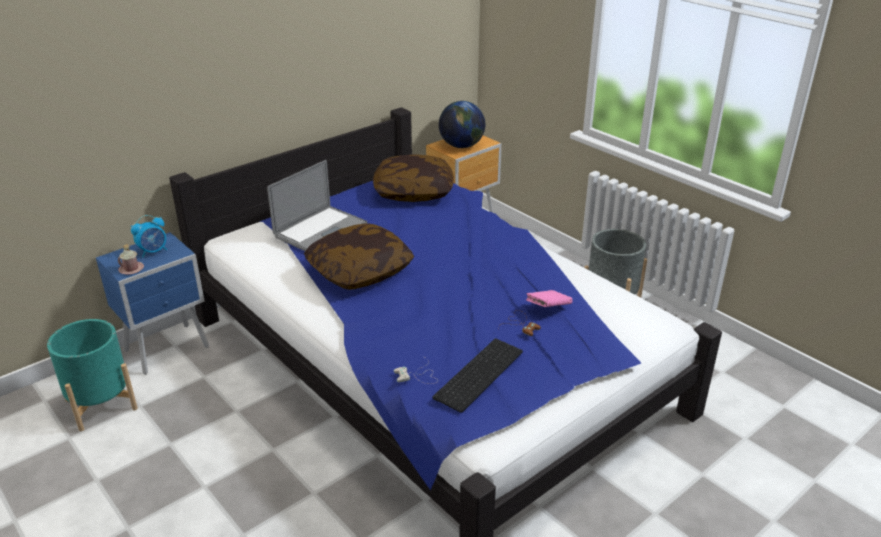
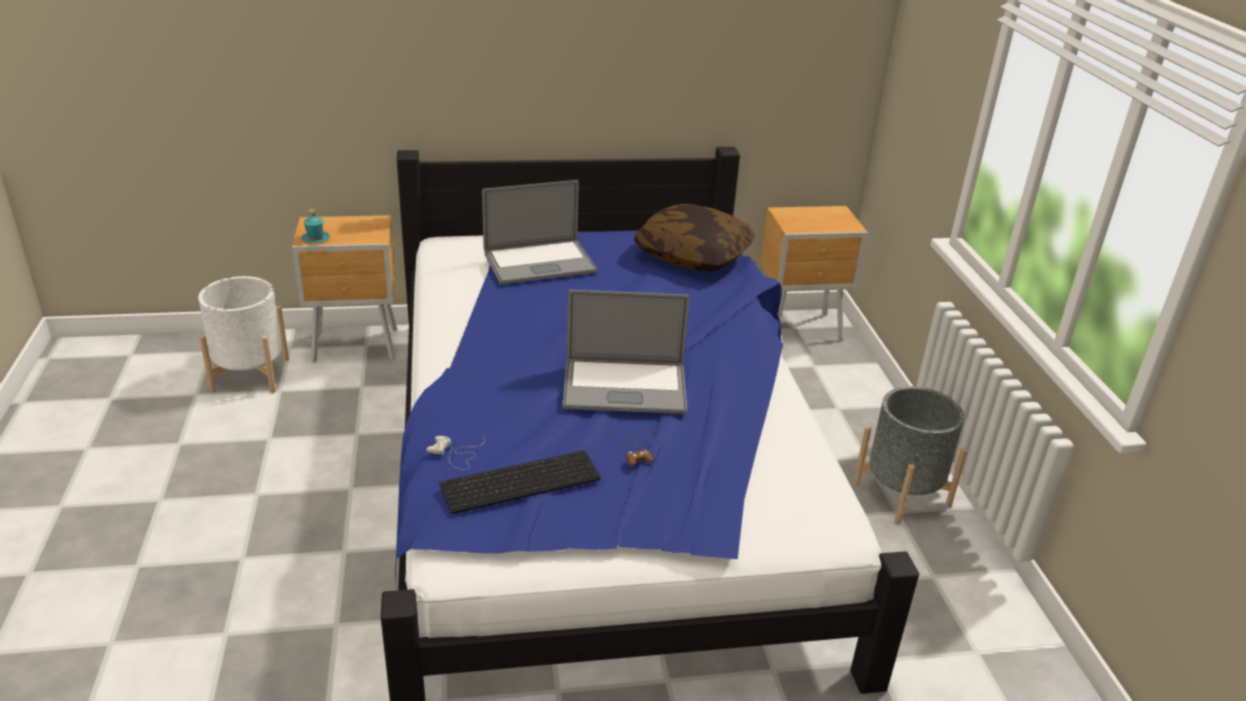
camera: 30 degrees right, 0 degrees up
turquoise planter [47,319,138,431] -> white planter [198,276,289,393]
blue nightstand [96,232,209,375] -> brown nightstand [292,215,397,363]
pink mug [118,244,144,274] -> turquoise mug [301,209,330,243]
alarm clock [131,215,167,258] -> none
pillow [304,223,414,290] -> none
globe [439,101,485,148] -> none
pink book [526,290,572,307] -> none
none -> laptop [563,290,690,414]

